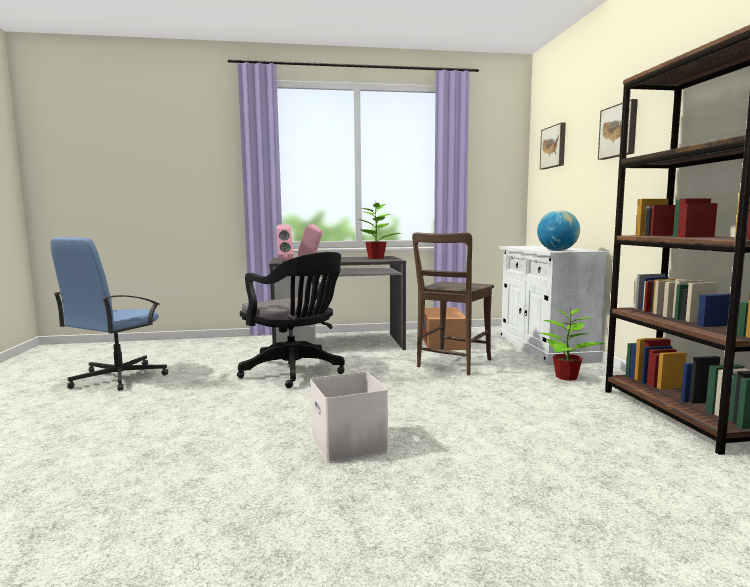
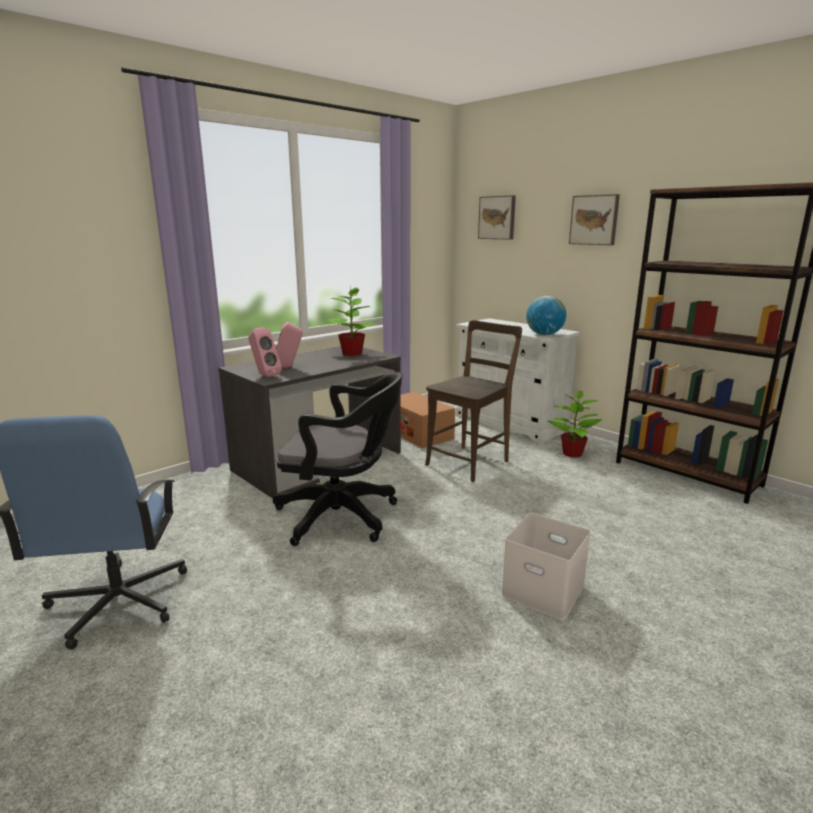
camera: 35 degrees left, 10 degrees up
brown chair [412,232,494,375] -> brown chair turned 135 degrees counterclockwise [425,320,522,482]

